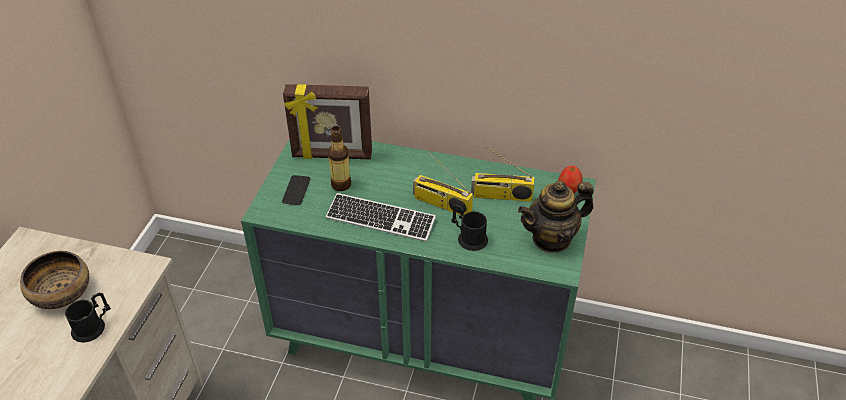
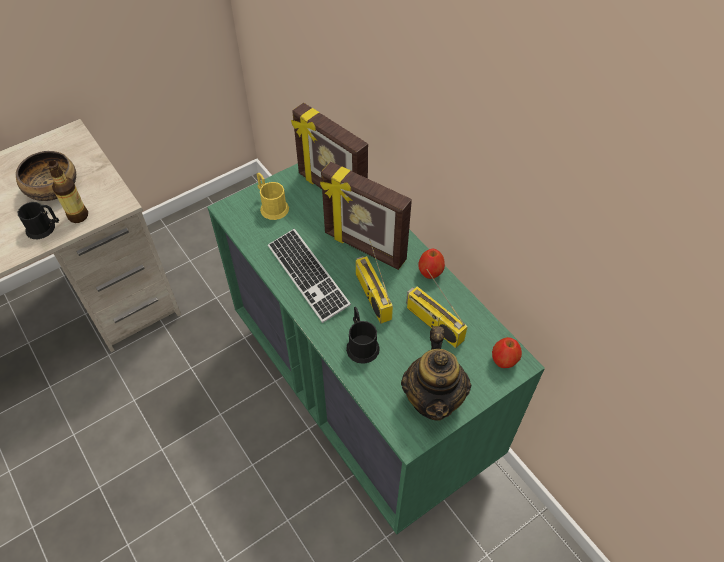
camera: 40 degrees right, 10 degrees up
phone [282,175,311,205] -> yellow mug [257,173,289,220]
bottle [328,126,351,191] -> bottle moved to [47,161,88,223]
teapot [518,181,594,253] -> teapot turned 105 degrees counterclockwise [401,326,471,421]
none -> picture frame [320,162,412,270]
none -> apple [418,249,445,279]

